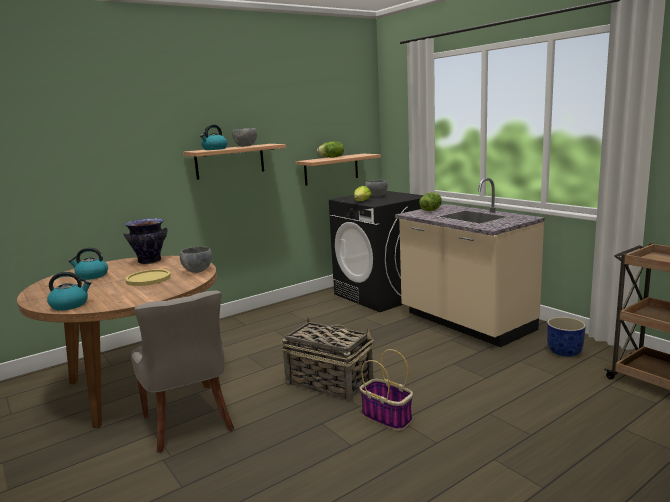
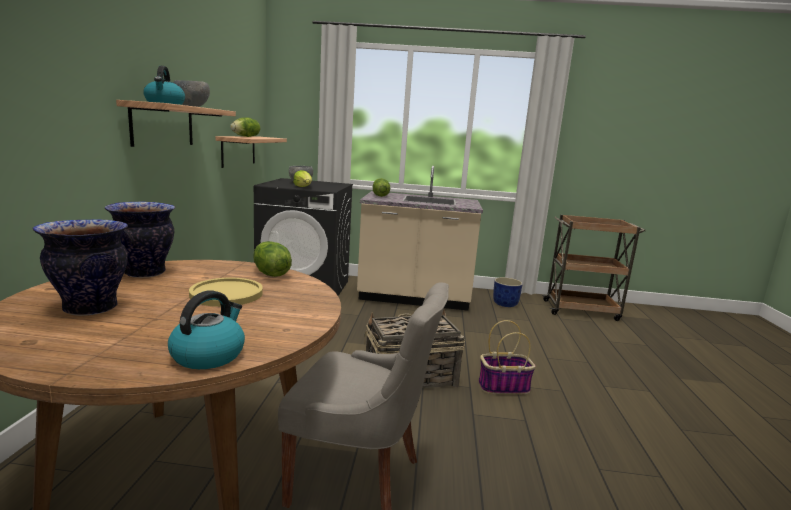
camera: 50 degrees left, 0 degrees up
kettle [69,247,108,280] -> vase [32,220,128,316]
grey bowl [180,246,212,273] -> lettuce [253,241,292,277]

